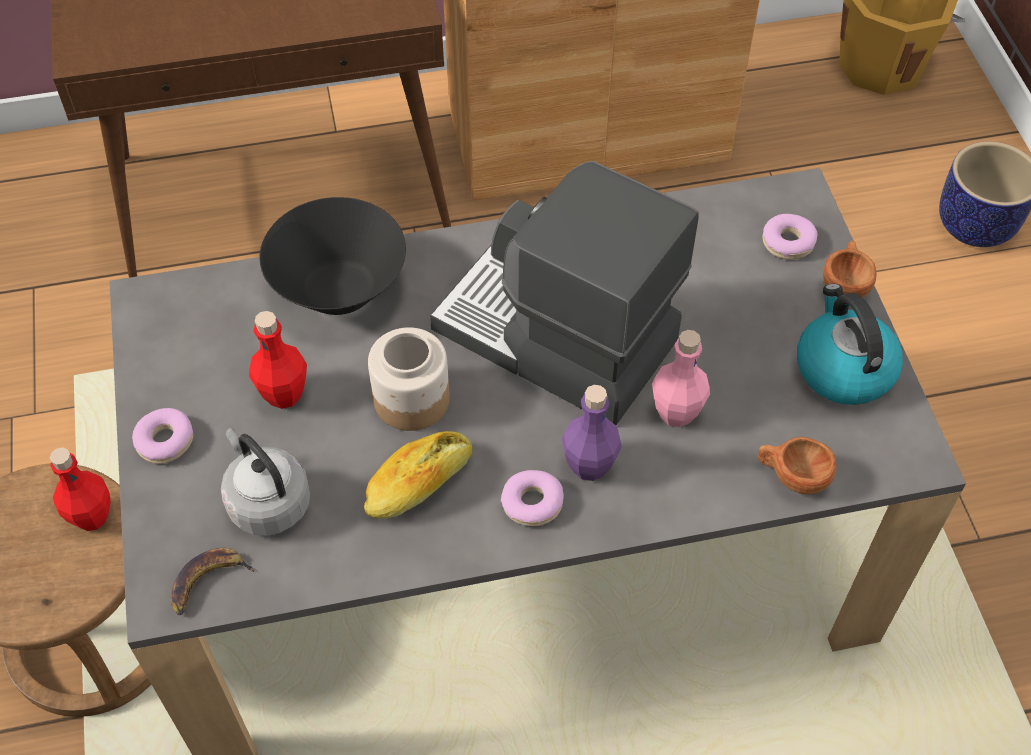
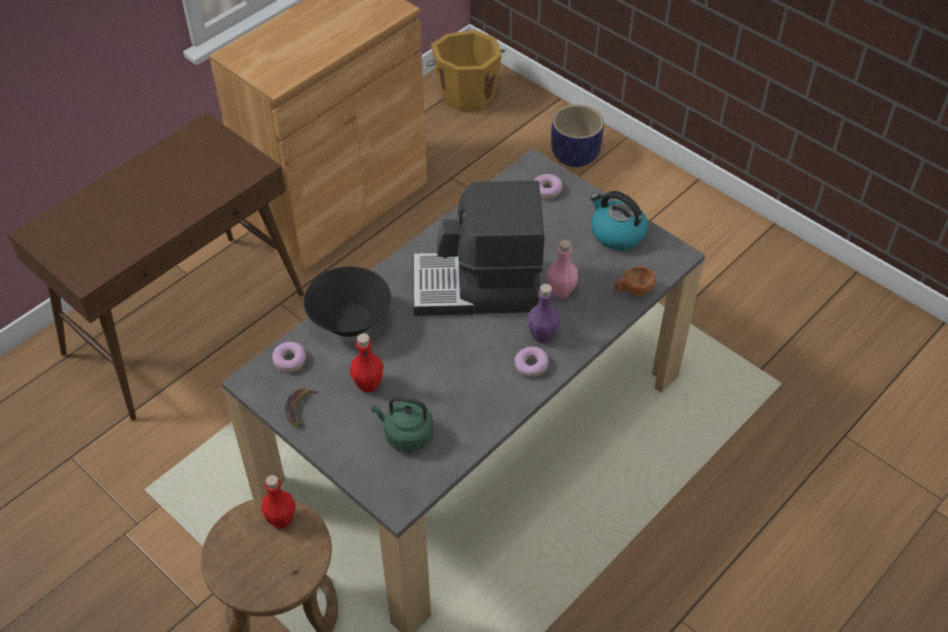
camera: 35 degrees left, 5 degrees down
donut [132,408,193,464] -> donut moved to [272,342,306,372]
banana [171,548,257,615] -> banana moved to [285,388,320,427]
grey kettle [221,428,310,536] -> green kettle [371,396,434,452]
bread [364,431,473,519] -> none
jar [368,327,450,431] -> none
brown cup [823,240,876,298] -> none

